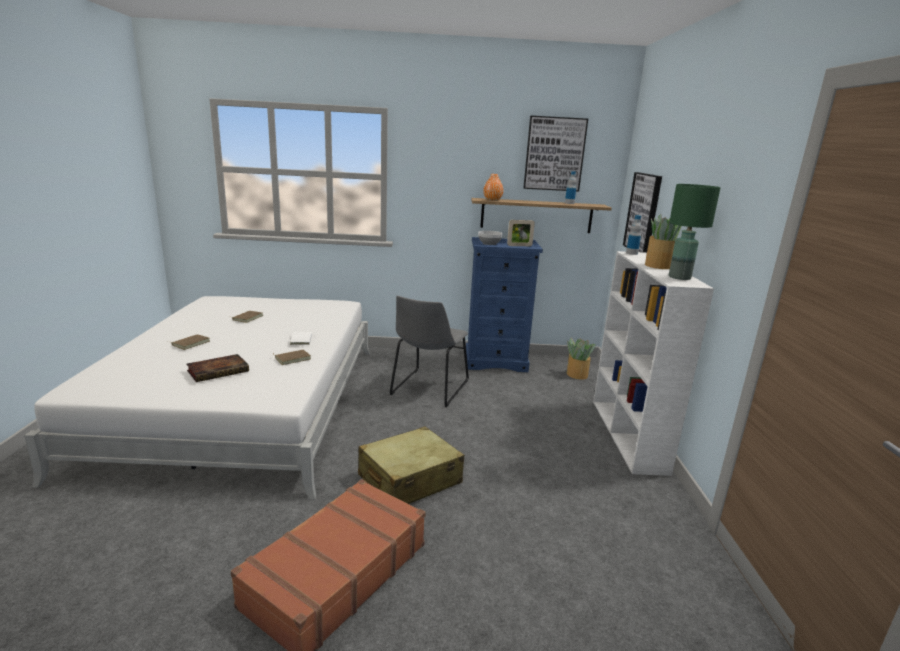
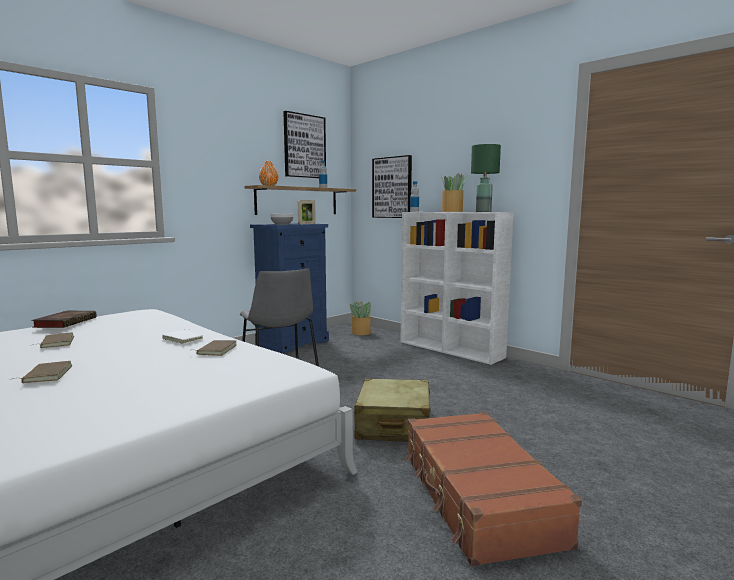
camera: 45 degrees left, 10 degrees down
book [186,354,249,382] -> book moved to [31,311,97,328]

